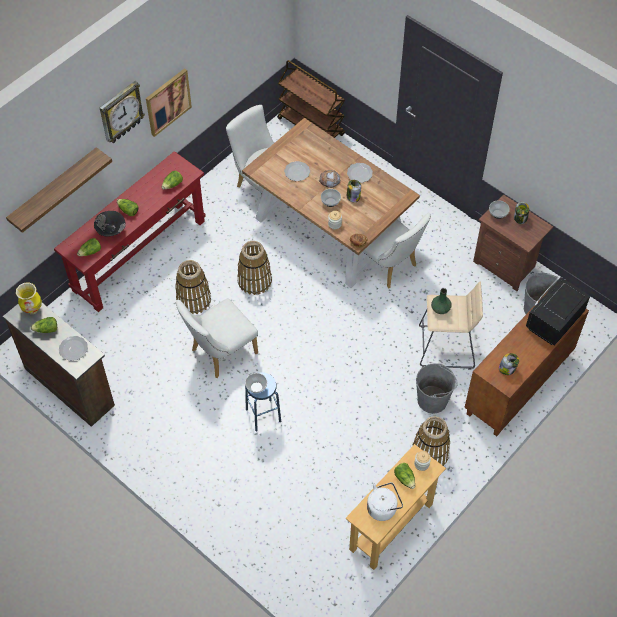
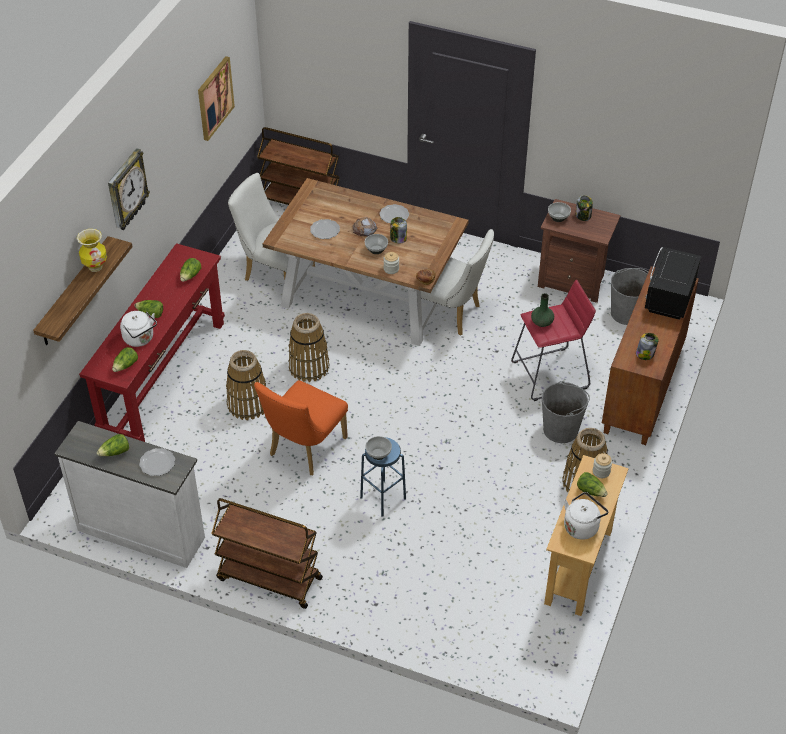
camera: 20 degrees left, 10 degrees down
brown dresser [3,303,115,427] -> white dresser [54,421,205,568]
vase [16,282,42,314] -> vase moved to [77,229,107,272]
black bowl [94,211,126,237] -> white kettle [120,311,157,347]
picture [146,68,192,137] -> picture moved to [198,56,235,141]
white chair [176,298,258,378] -> orange chair [254,380,348,475]
beige stool [419,282,483,369] -> red stool [511,280,596,401]
none -> brown cart [211,498,323,609]

